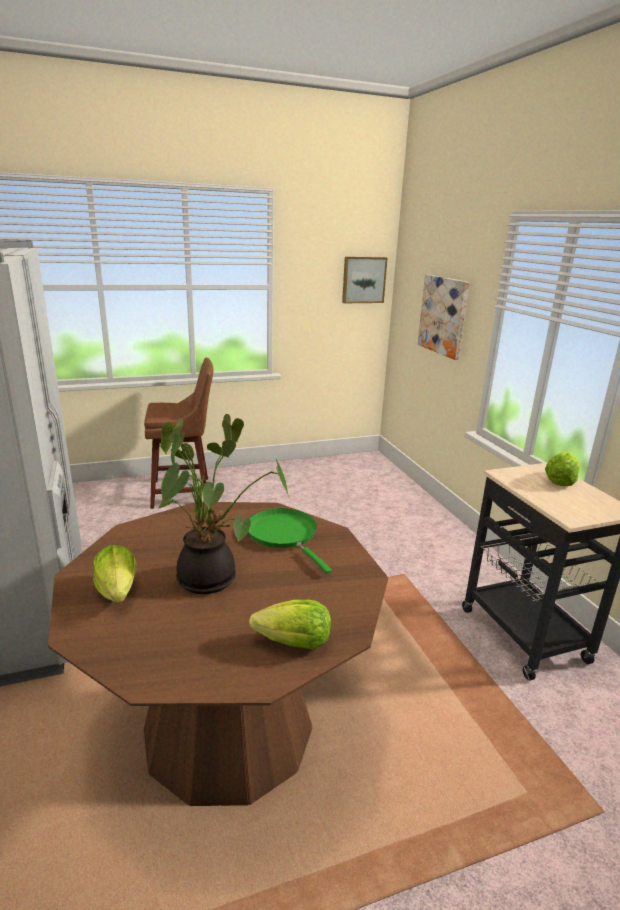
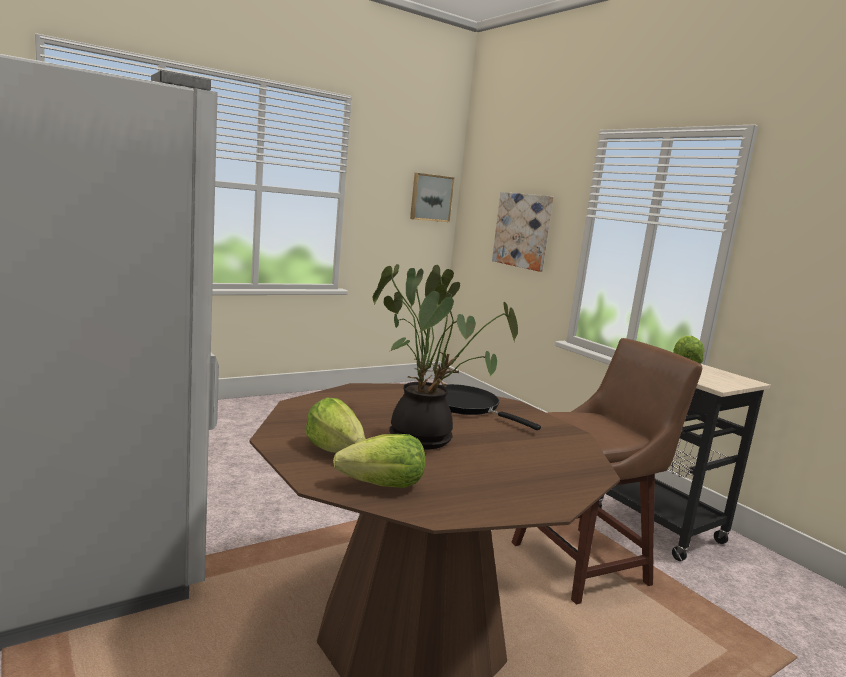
camera: 15 degrees left, 10 degrees down
brown chair [144,358,213,509] -> brown chair moved to [511,338,702,605]
green frying pan [248,508,332,574] -> black frying pan [441,384,541,430]
lettuce [249,600,331,649] -> lettuce moved to [333,434,425,488]

